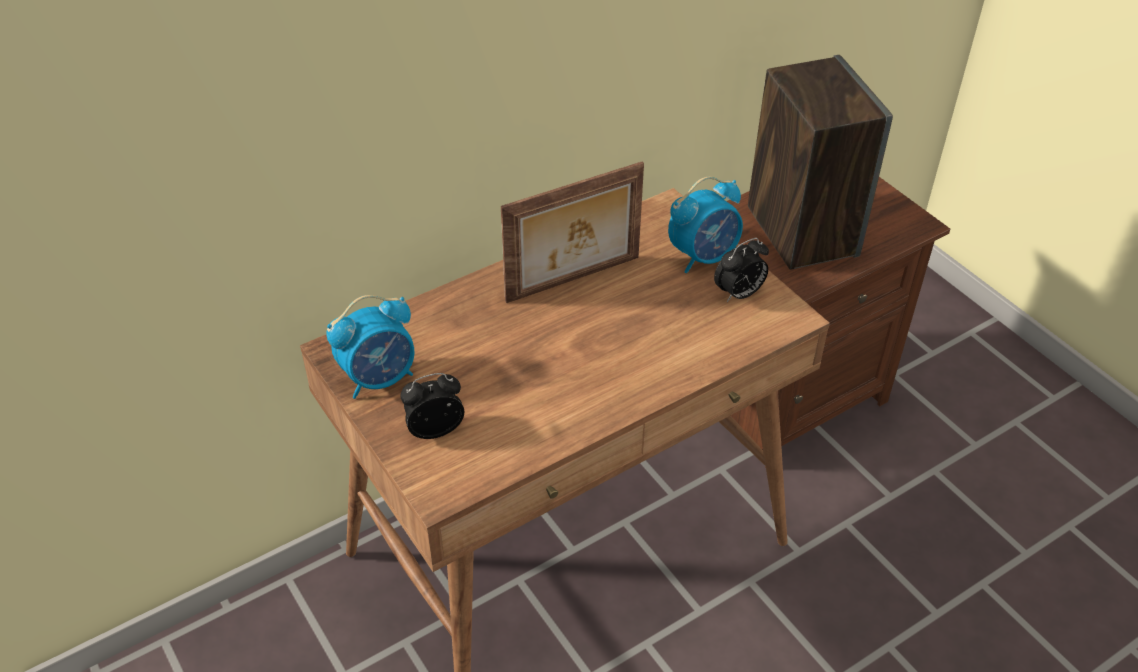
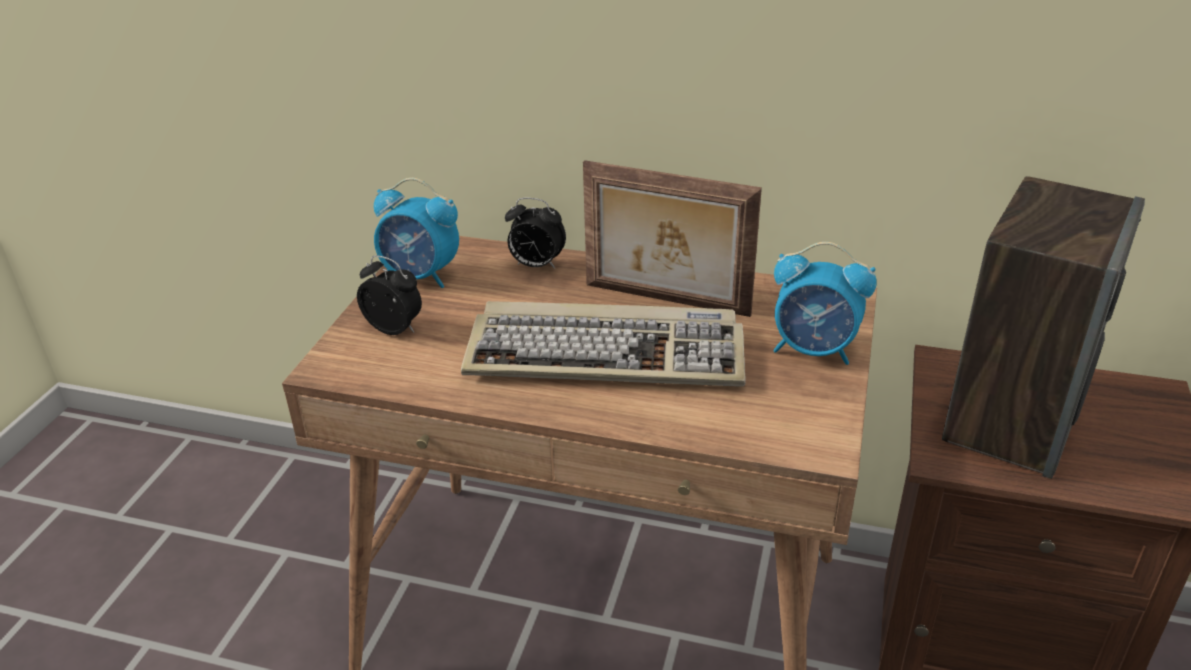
camera: 50 degrees right, 10 degrees down
alarm clock [714,238,769,302] -> alarm clock moved to [505,197,566,269]
none -> keyboard [461,301,746,387]

